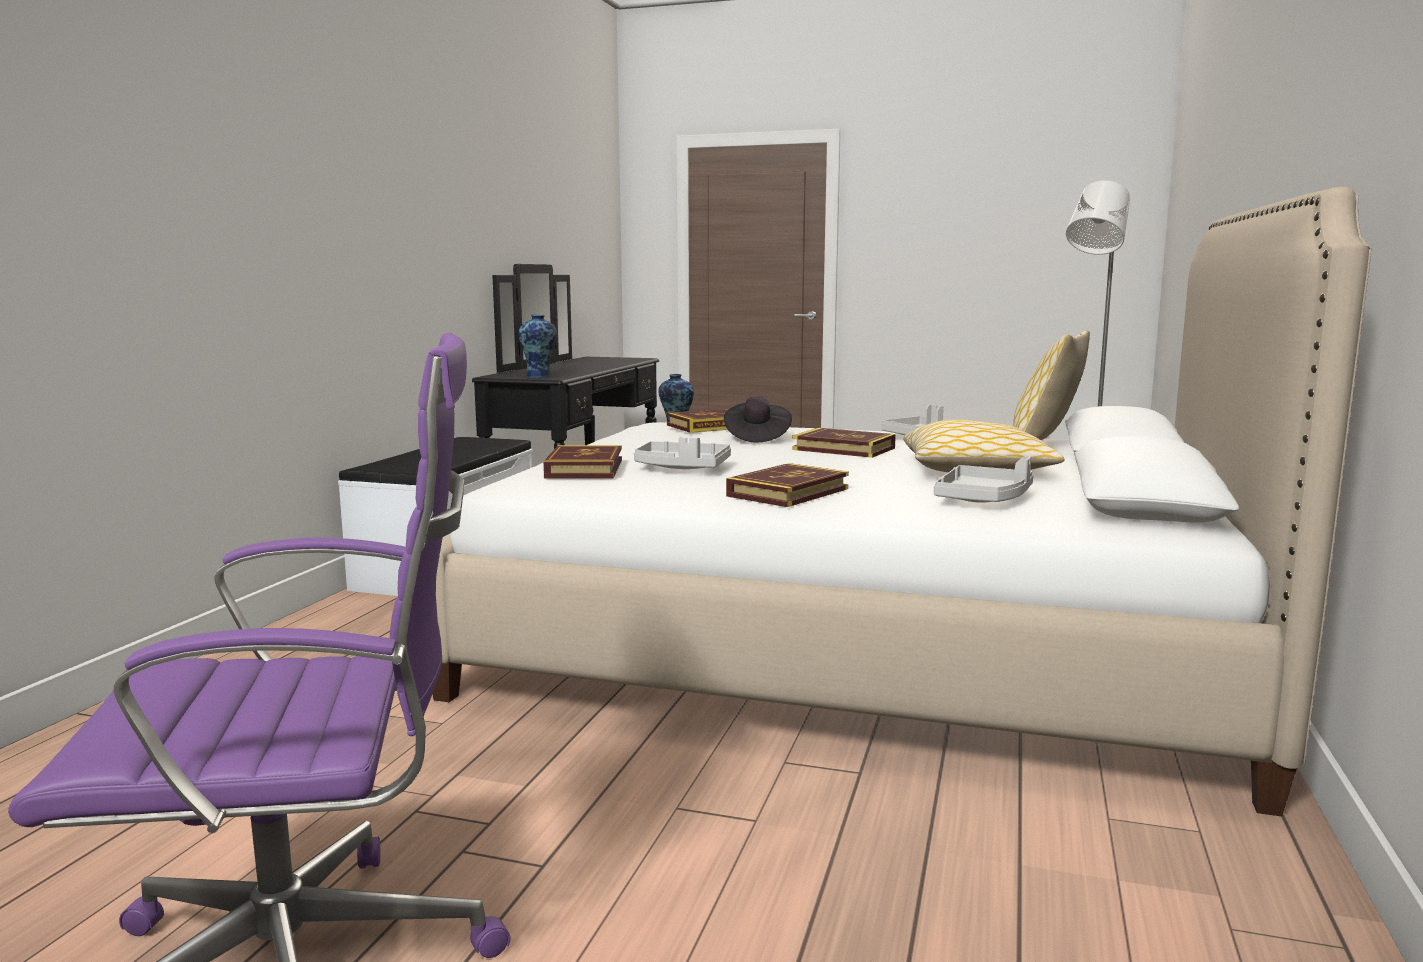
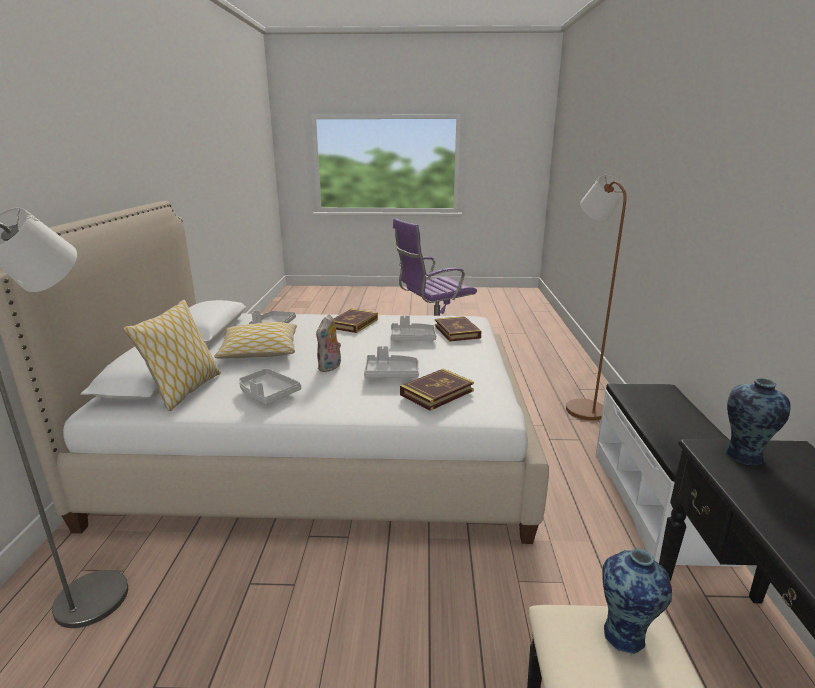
camera: 165 degrees right, 10 degrees up
black hat [724,397,792,442] -> grey tray [364,346,419,378]
book [792,428,896,458] -> plush toy [316,314,341,372]
none -> brown floor lamp [566,175,626,421]

